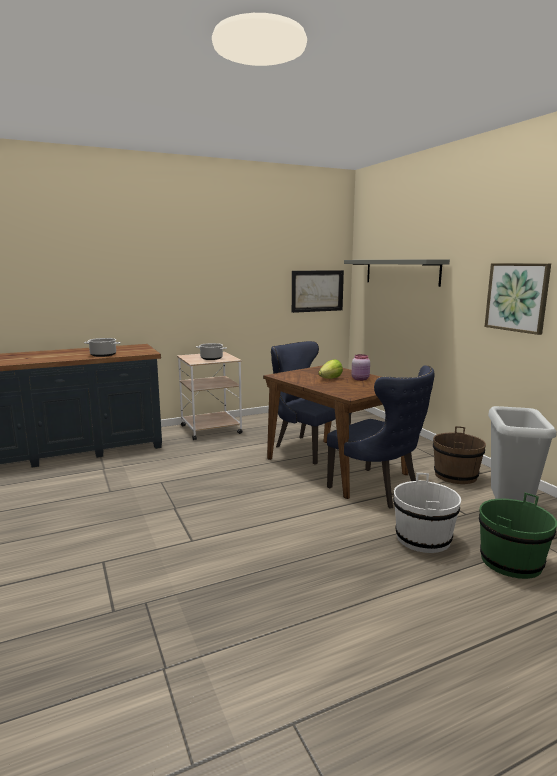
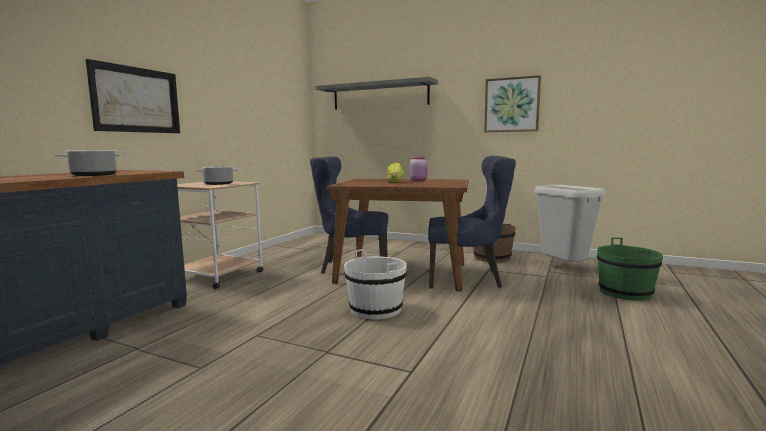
camera: 40 degrees left, 5 degrees down
picture [292,270,344,313] -> picture moved to [86,59,180,133]
white bucket [393,473,461,553] -> white bucket moved to [344,249,407,320]

